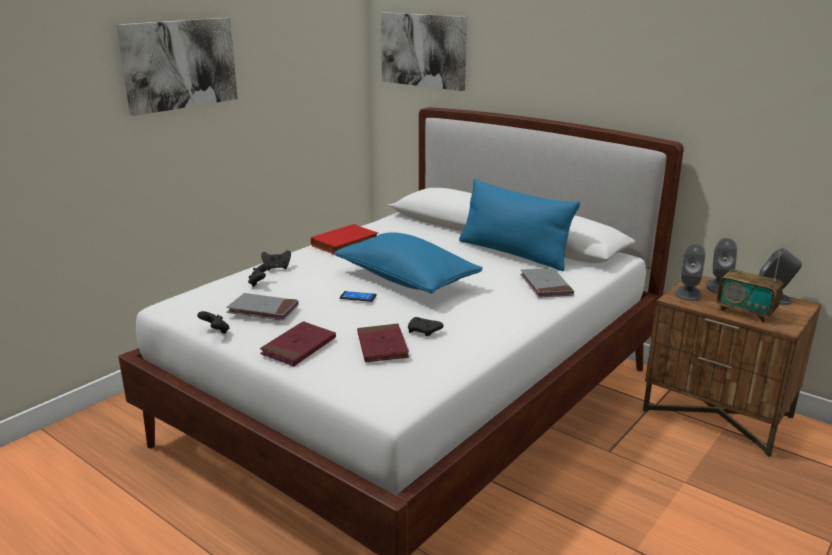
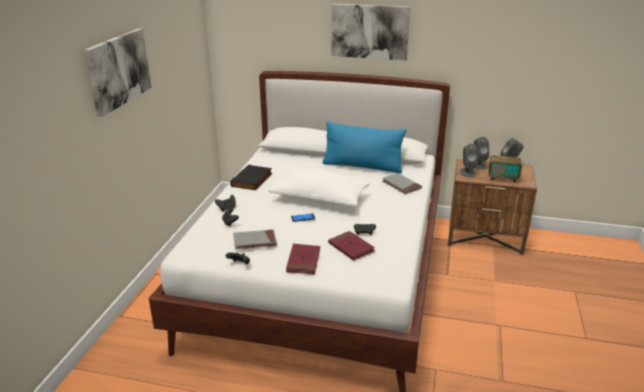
camera: 25 degrees left, 5 degrees up
red book [311,224,378,254] -> black book [230,165,272,190]
blue pillow [334,233,483,293] -> white pillow [268,169,370,207]
picture [381,12,467,91] -> picture moved to [331,4,410,60]

